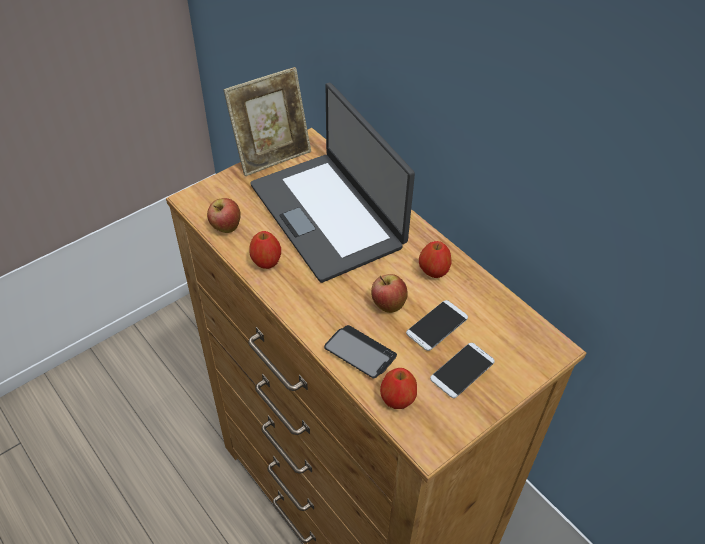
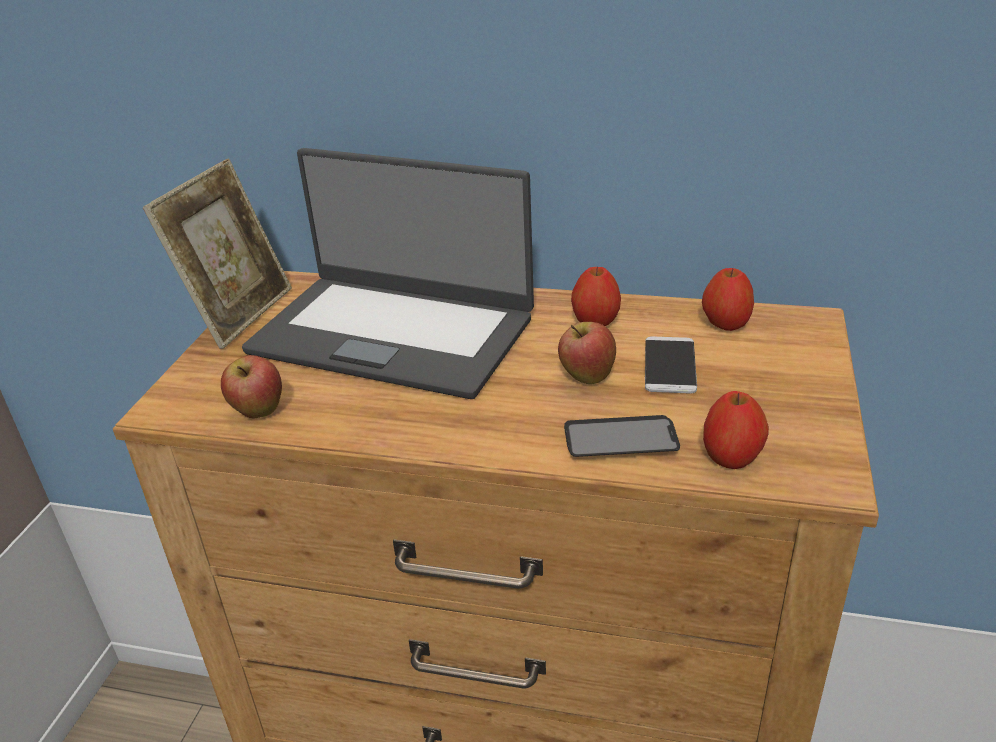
camera: 35 degrees left, 15 degrees down
apple [249,231,281,269] -> apple moved to [702,268,754,331]
phone [430,343,495,398] -> none

